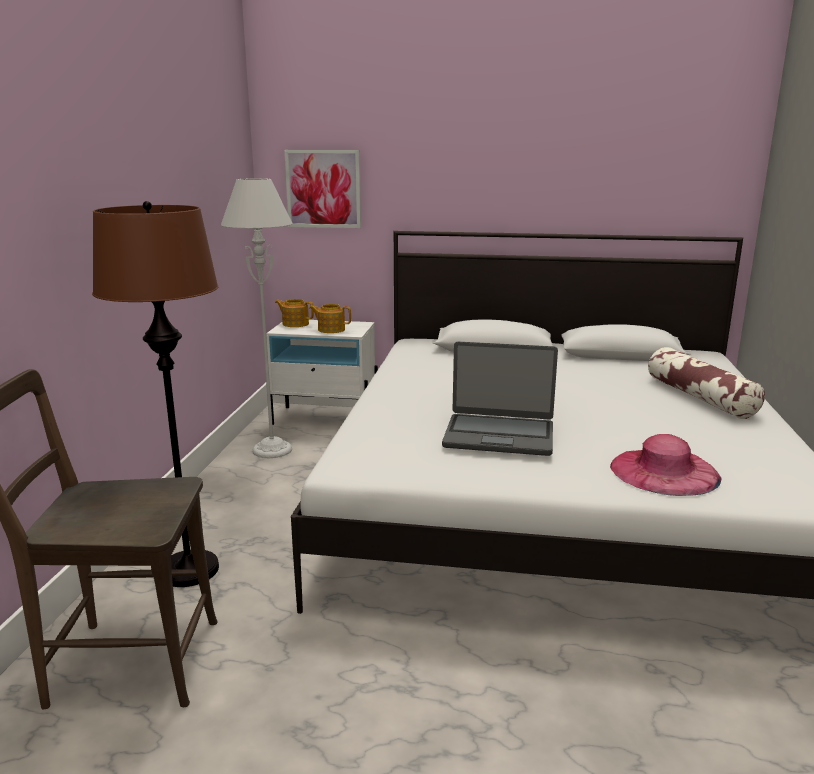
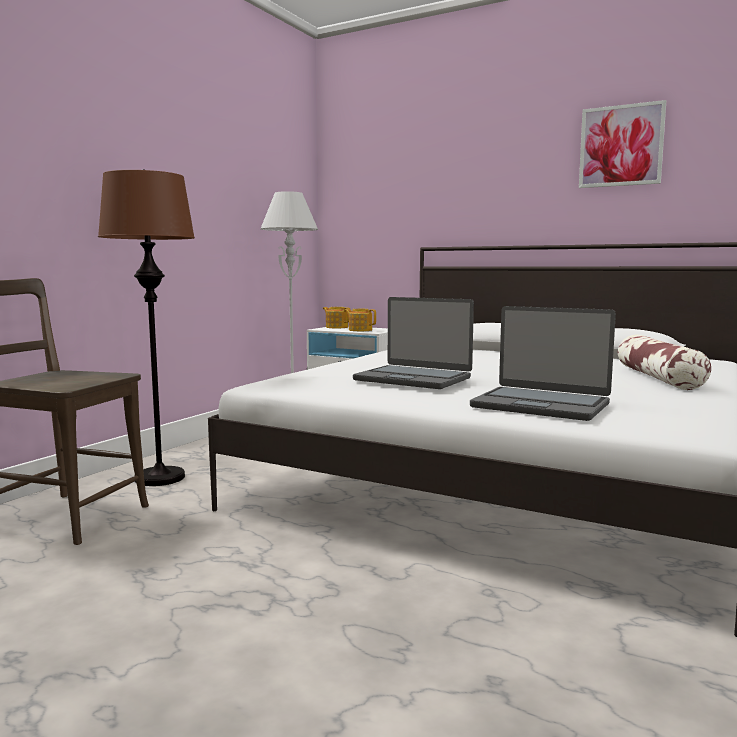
camera: 20 degrees right, 10 degrees down
picture [285,150,361,228] -> picture moved to [579,100,666,188]
pink hat [610,434,722,496] -> laptop [470,306,616,421]

